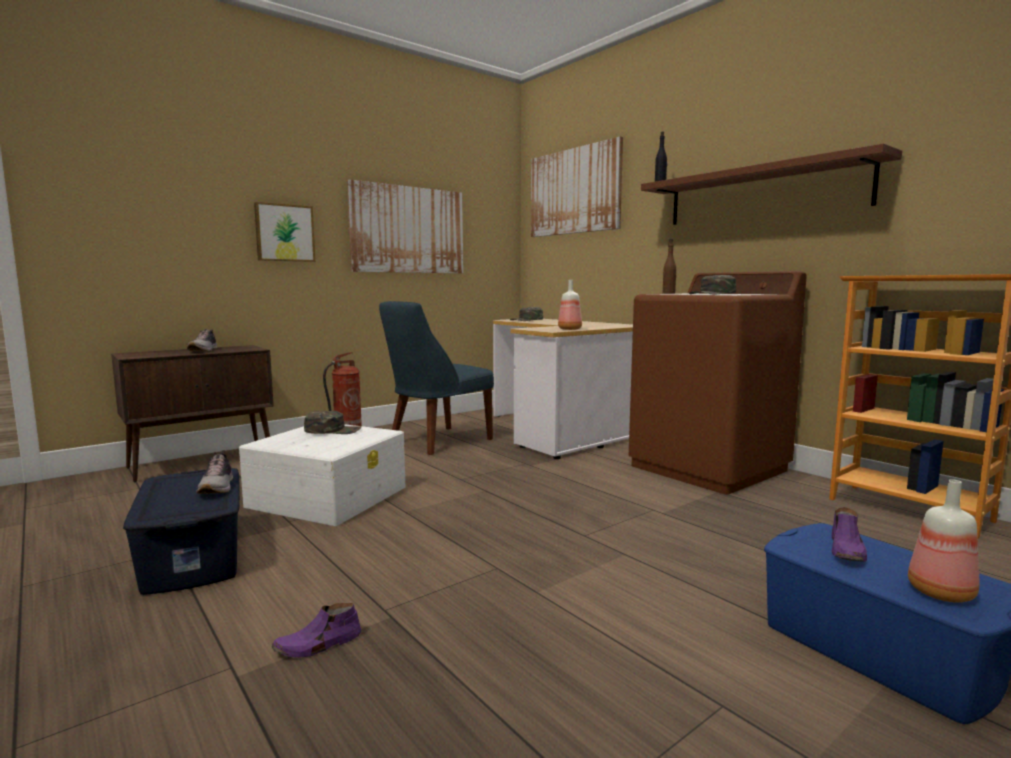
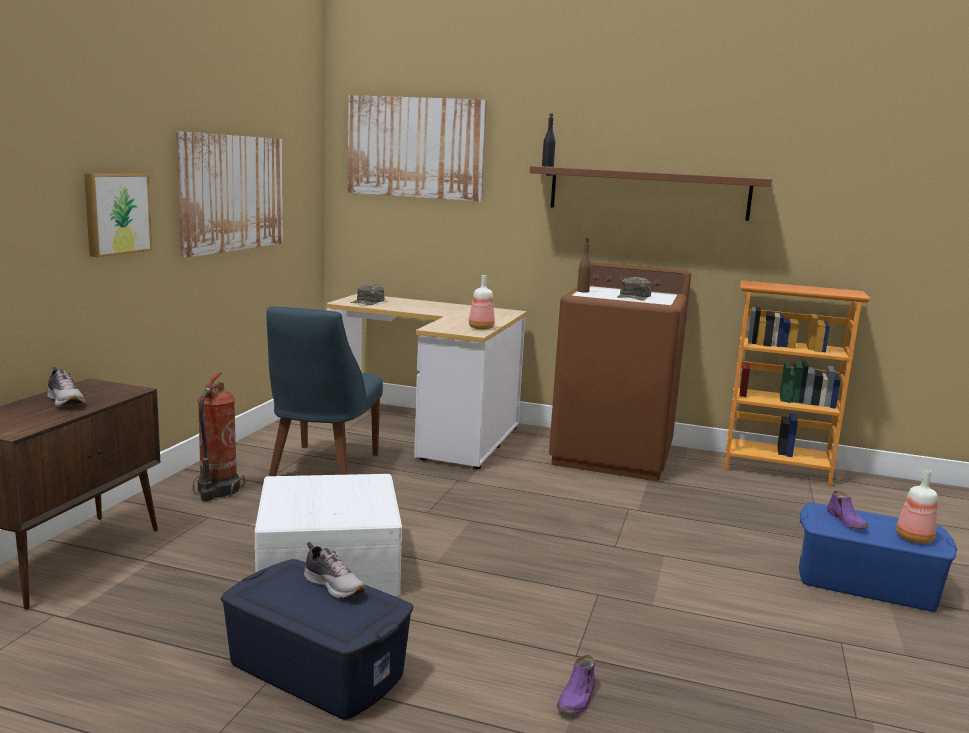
camera: 35 degrees left, 5 degrees up
green cap [304,411,361,434] -> none

